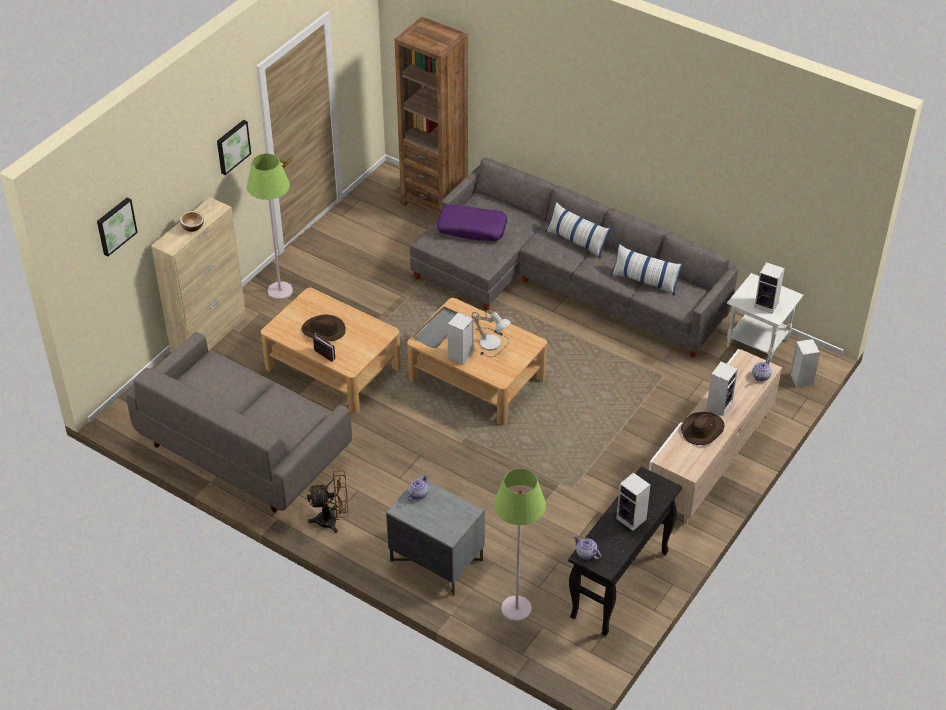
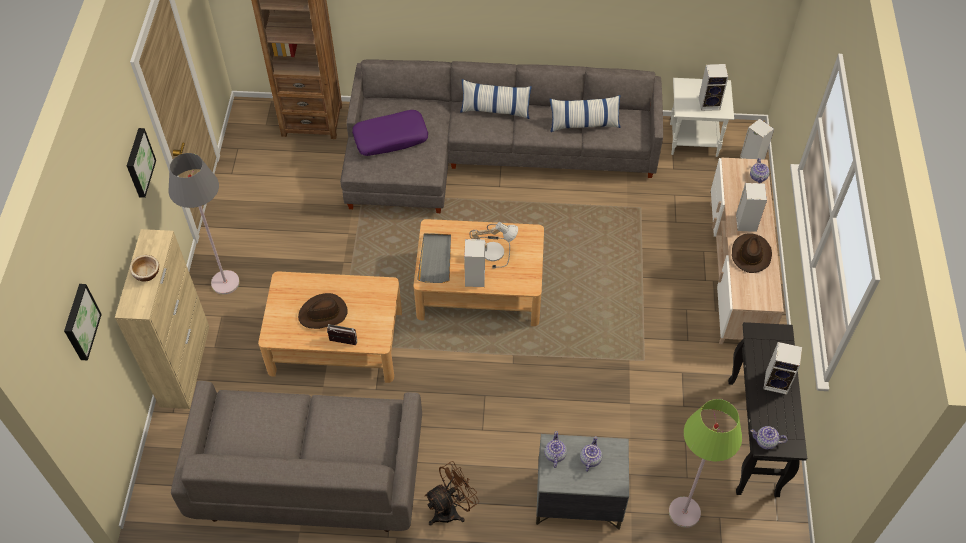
camera: 30 degrees left, 10 degrees up
green floor lamp [247,154,293,300] -> grey floor lamp [168,153,240,295]
none -> teapot [580,436,602,472]

